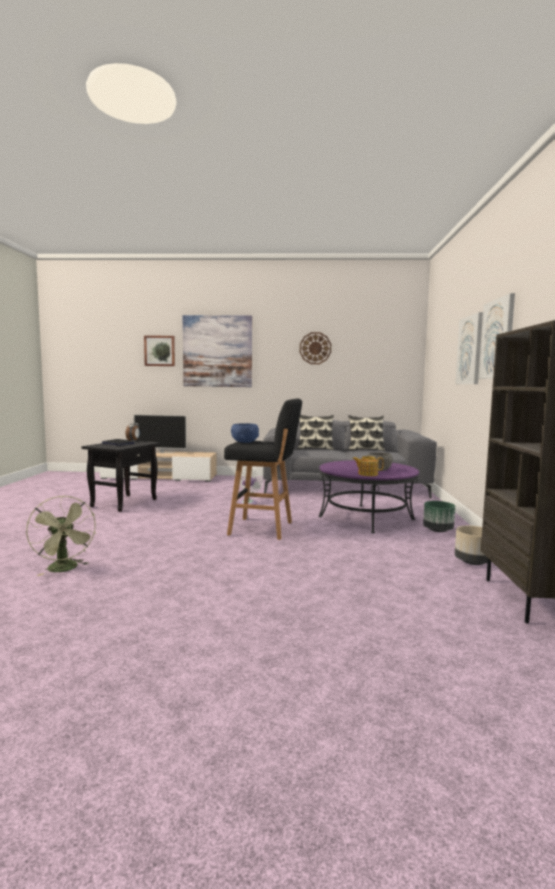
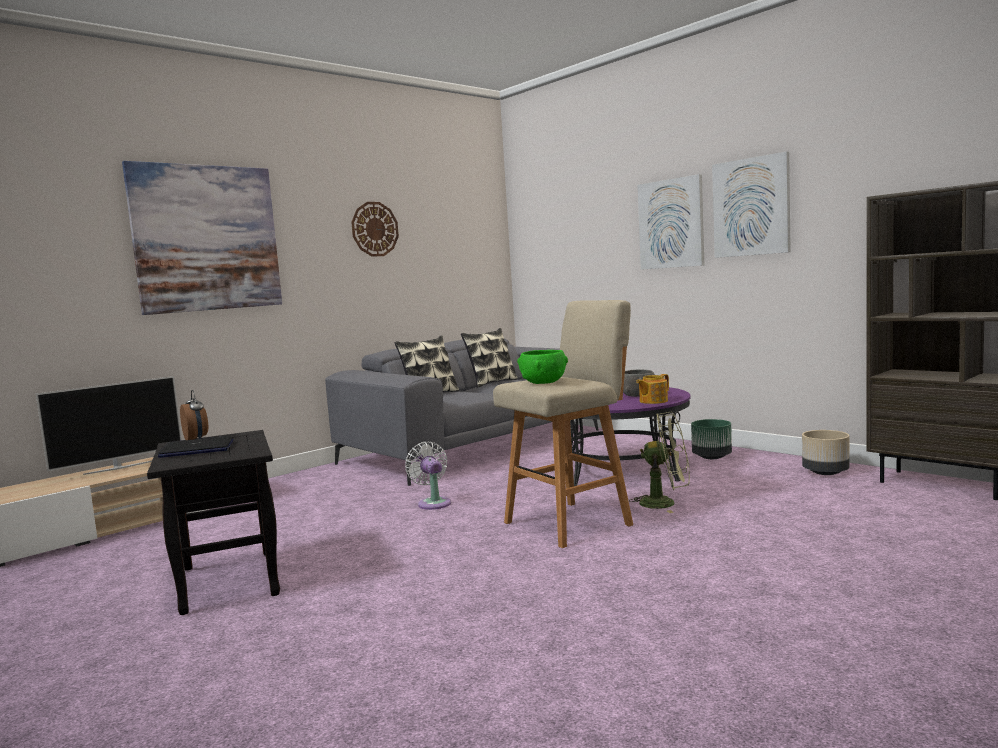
camera: 45 degrees left, 0 degrees up
green fan [26,496,96,576] -> green fan moved to [629,412,690,513]
picture [144,335,175,366] -> none
black stool [224,398,302,540] -> beige stool [493,300,633,548]
blue bowl [231,423,259,443] -> green bowl [517,350,568,384]

